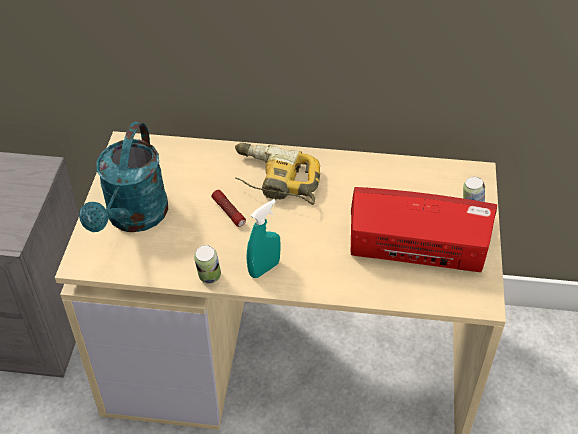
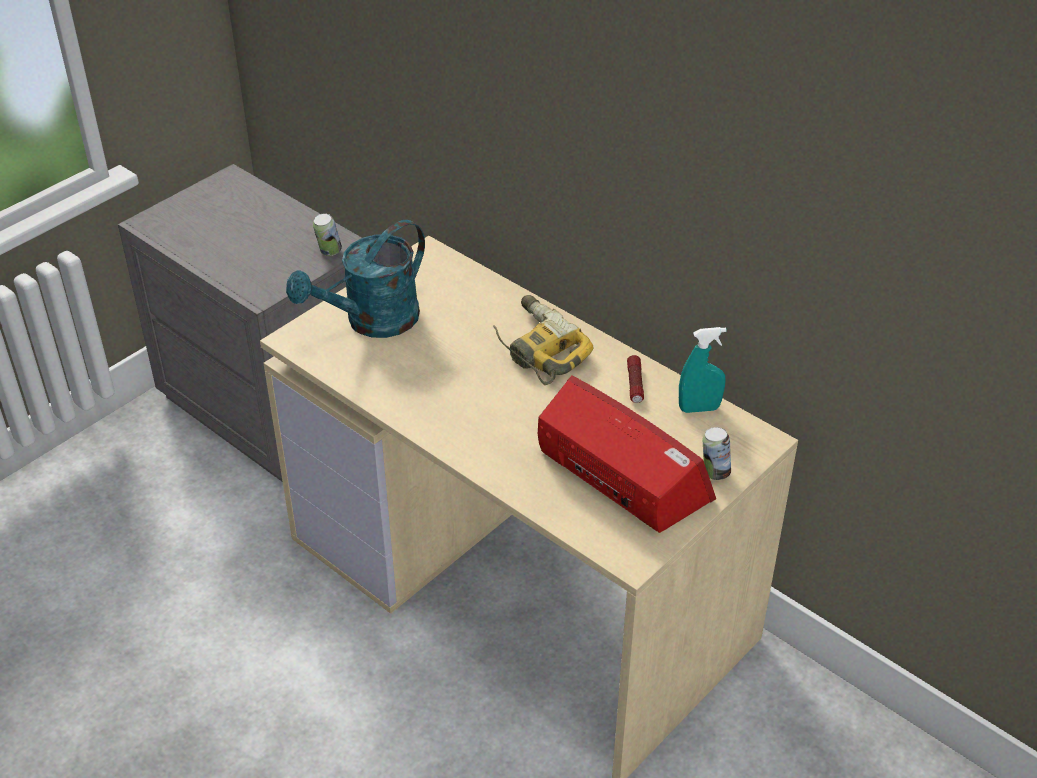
camera: 35 degrees right, 5 degrees down
can [194,245,221,284] -> can moved to [313,213,342,256]
flashlight [212,190,246,227] -> flashlight moved to [627,355,644,403]
turquoise spray bottle [246,199,281,278] -> turquoise spray bottle moved to [679,327,727,413]

